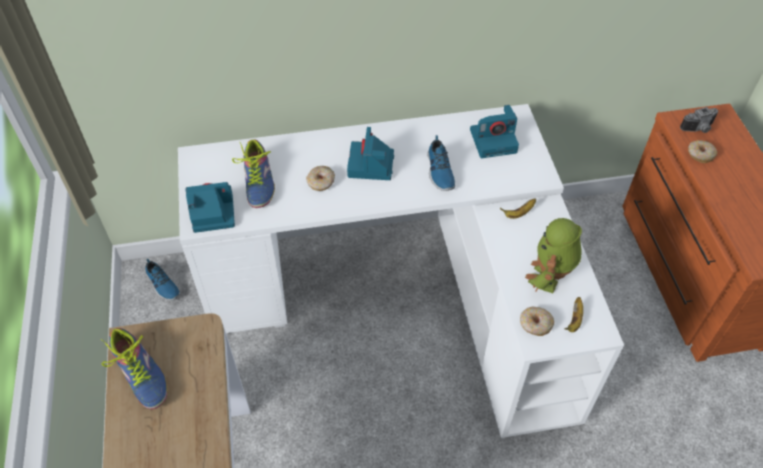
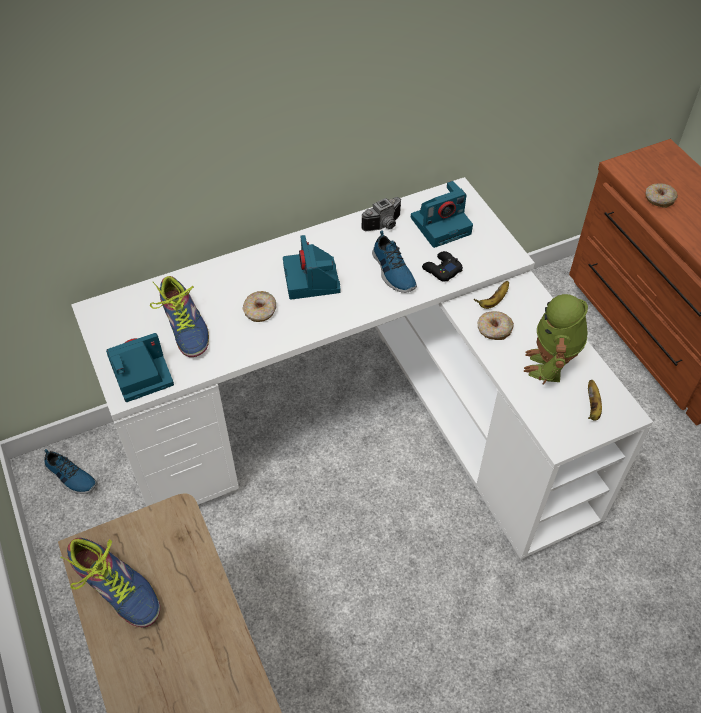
camera: 15 degrees left, 0 degrees up
donut [520,306,554,336] -> donut moved to [477,311,514,340]
camera [680,107,719,133] -> camera moved to [361,197,401,231]
none -> black game controller [422,251,463,282]

